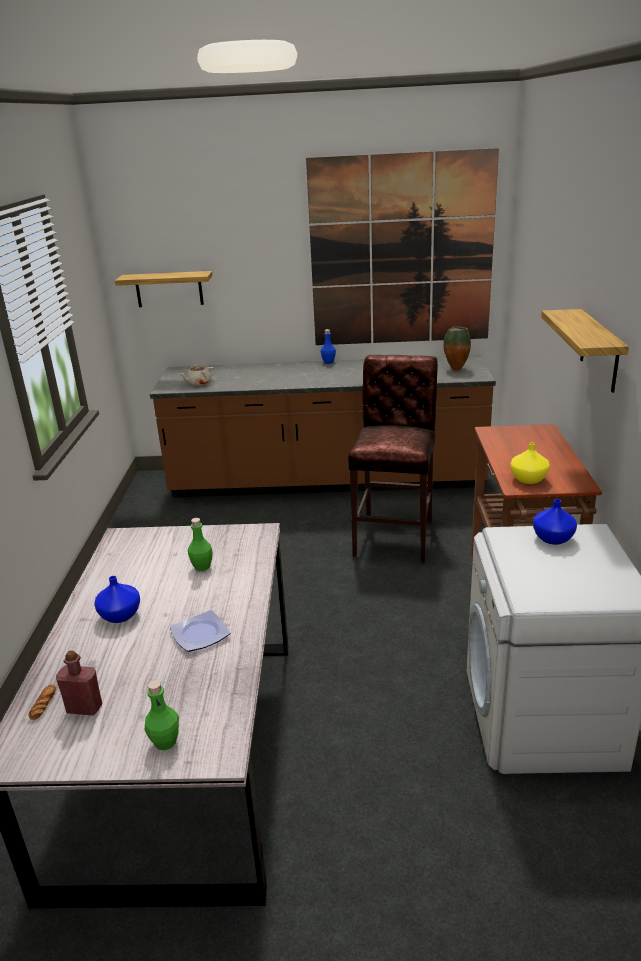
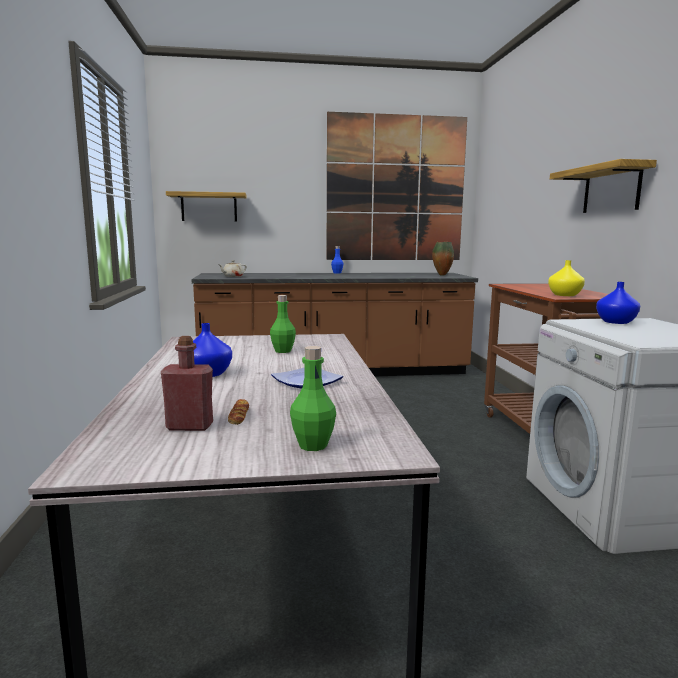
camera: 10 degrees left, 15 degrees down
bread [28,685,56,720] -> bread moved to [228,399,249,425]
brown stool [348,355,438,563] -> none

